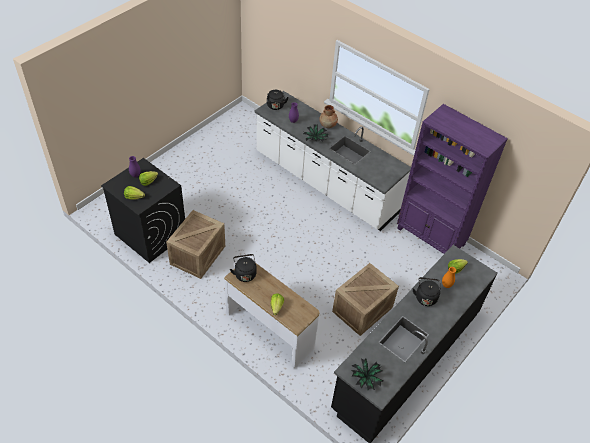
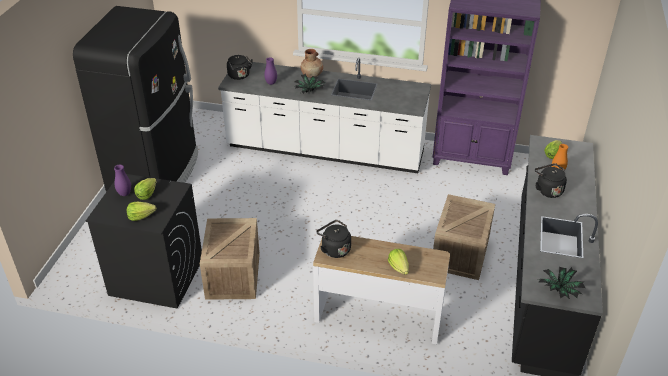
camera: 25 degrees left, 10 degrees down
none -> black fridge [73,6,198,192]

